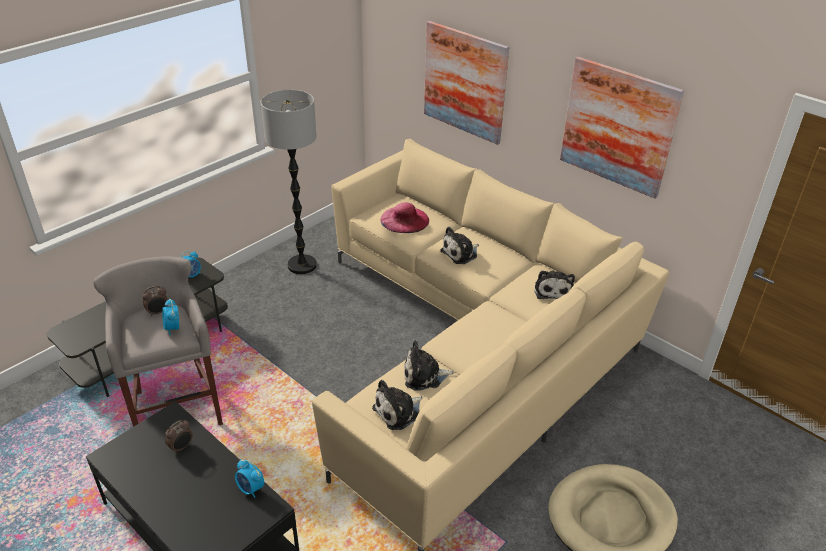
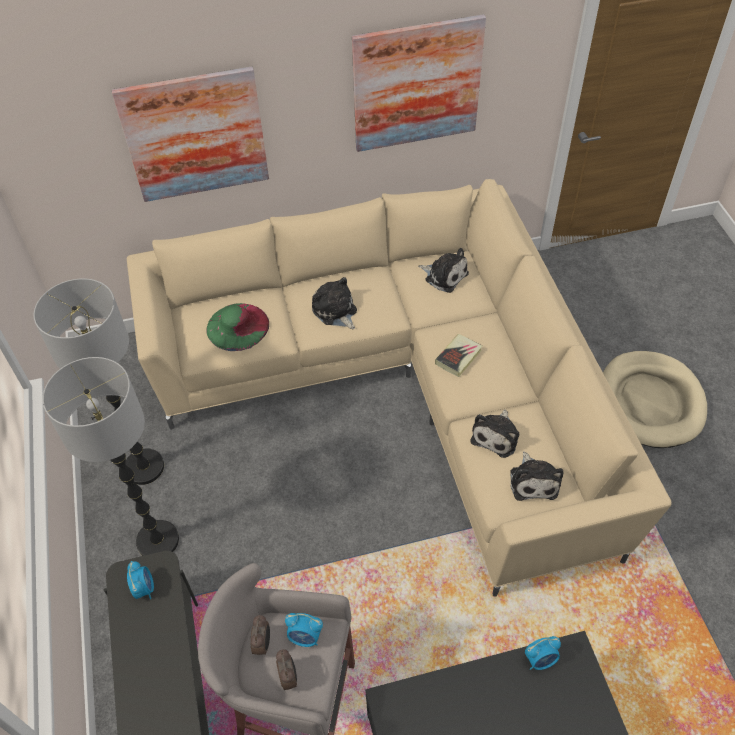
camera: 55 degrees left, 15 degrees up
alarm clock [165,420,193,454] -> alarm clock moved to [276,649,297,690]
pink hat [380,202,429,233] -> green hat [206,303,269,351]
plush toy [440,227,479,264] -> plush toy turned 150 degrees clockwise [312,277,357,329]
none -> floor lamp [42,357,179,556]
none -> book [435,334,482,377]

